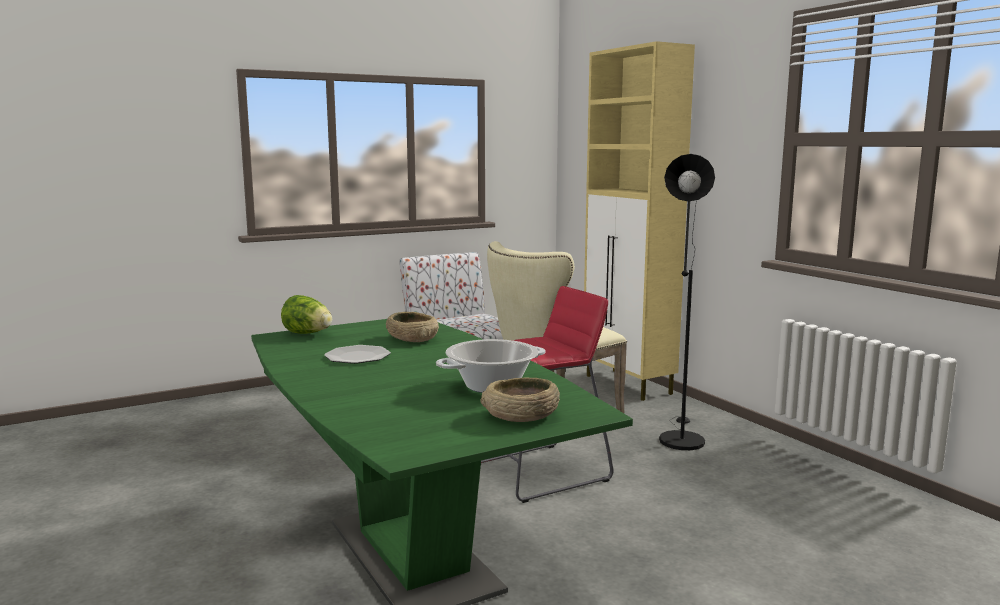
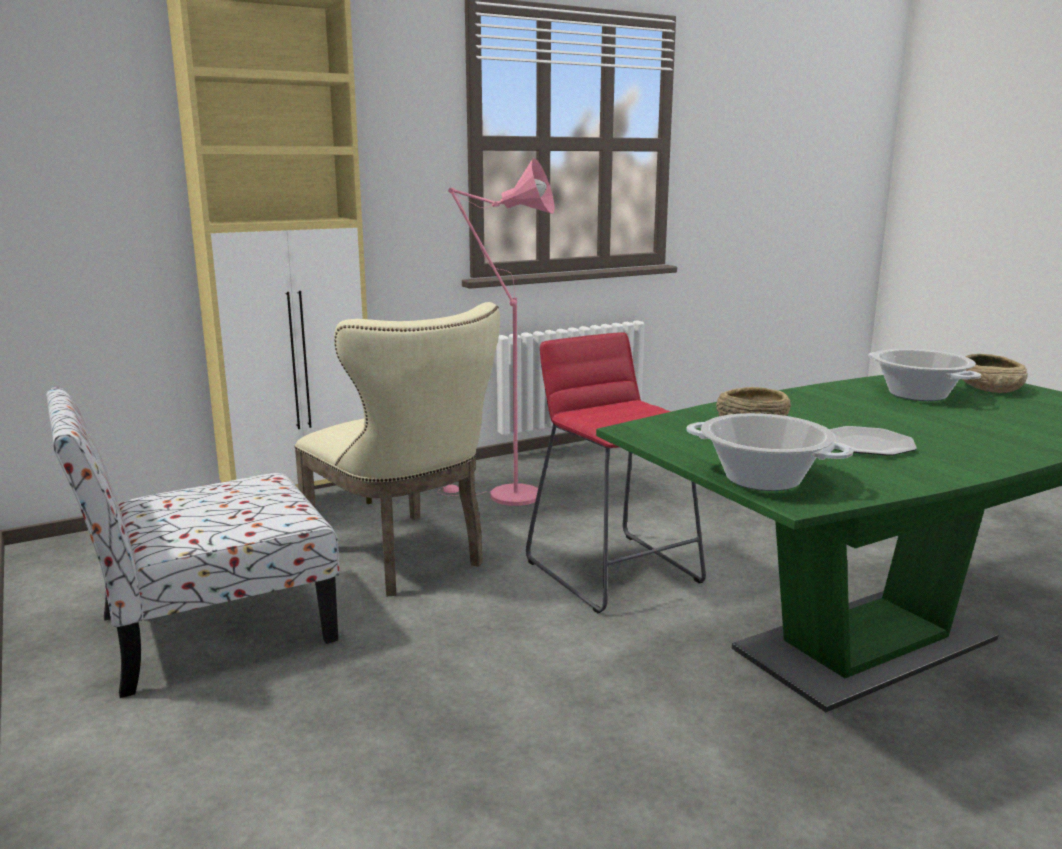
camera: 90 degrees left, 5 degrees up
lettuce [281,295,332,334] -> cooking pot [686,413,853,491]
black floor lamp [659,154,715,450] -> pink floor lamp [437,158,554,506]

